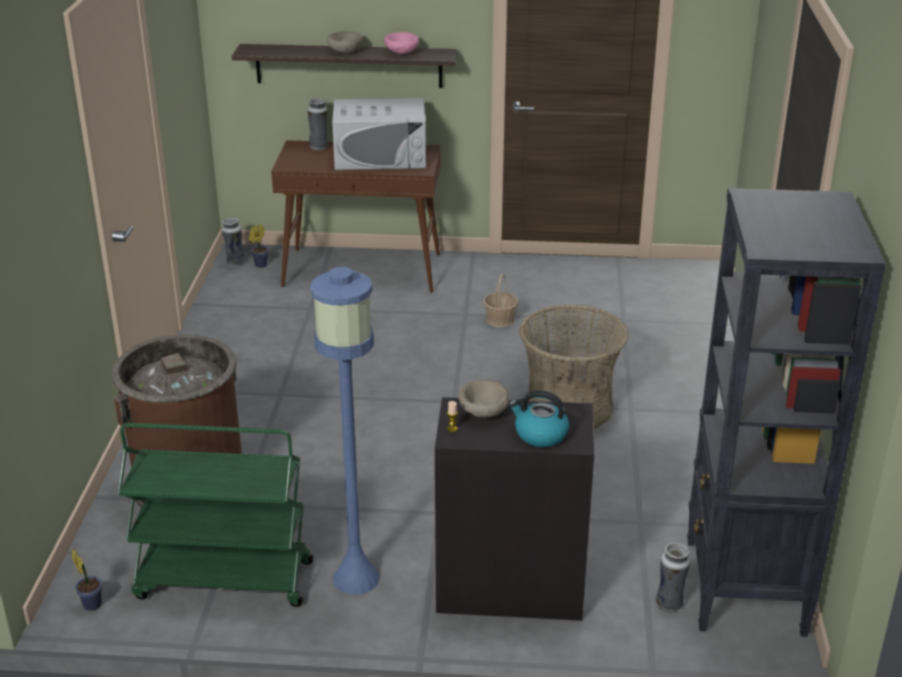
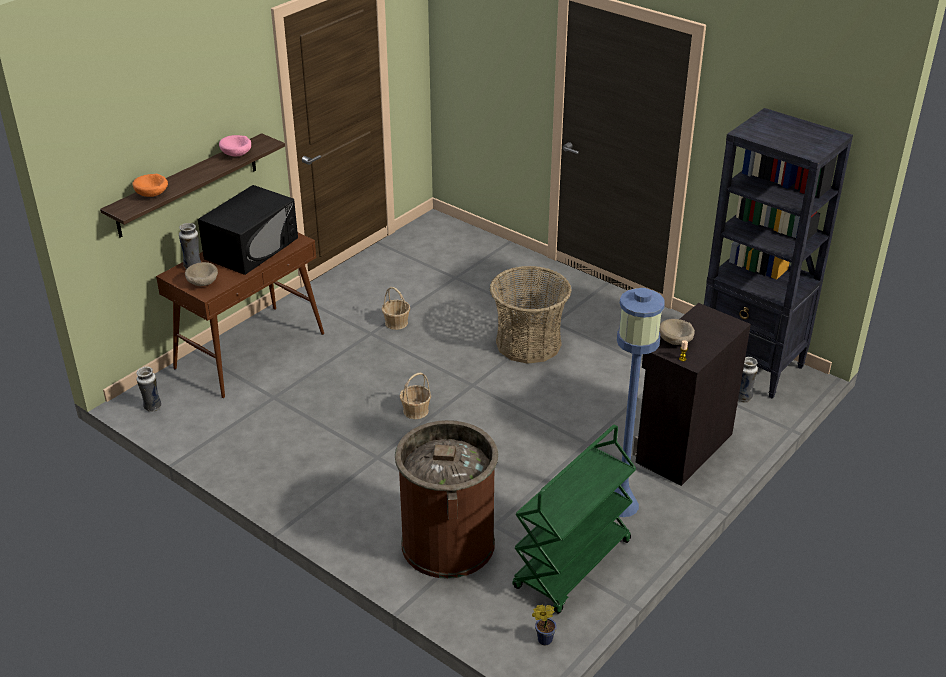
camera: 55 degrees left, 5 degrees up
potted plant [249,224,269,268] -> none
beige bowl [327,31,363,53] -> beige bowl moved to [185,262,218,286]
white microwave [332,98,426,170] -> black microwave [198,185,298,275]
kettle [509,390,569,447] -> none
none -> orange bowl [133,174,168,197]
none -> basket [399,373,431,419]

